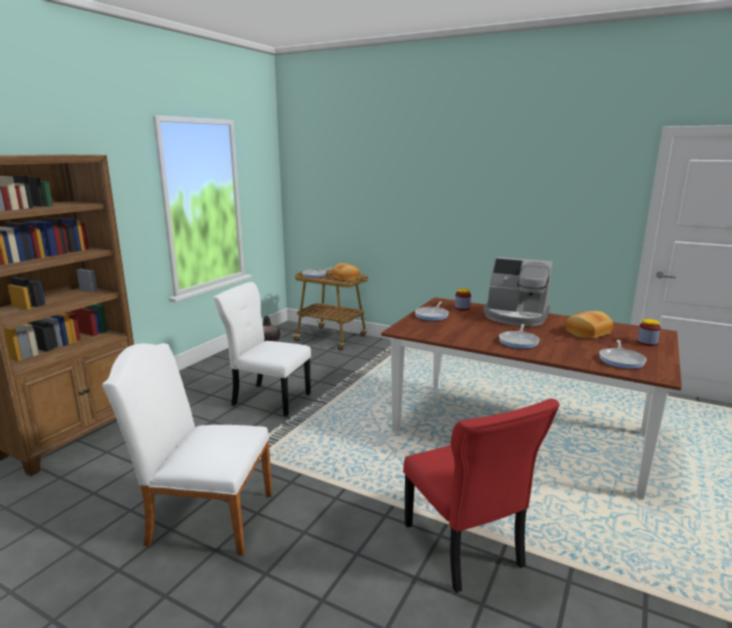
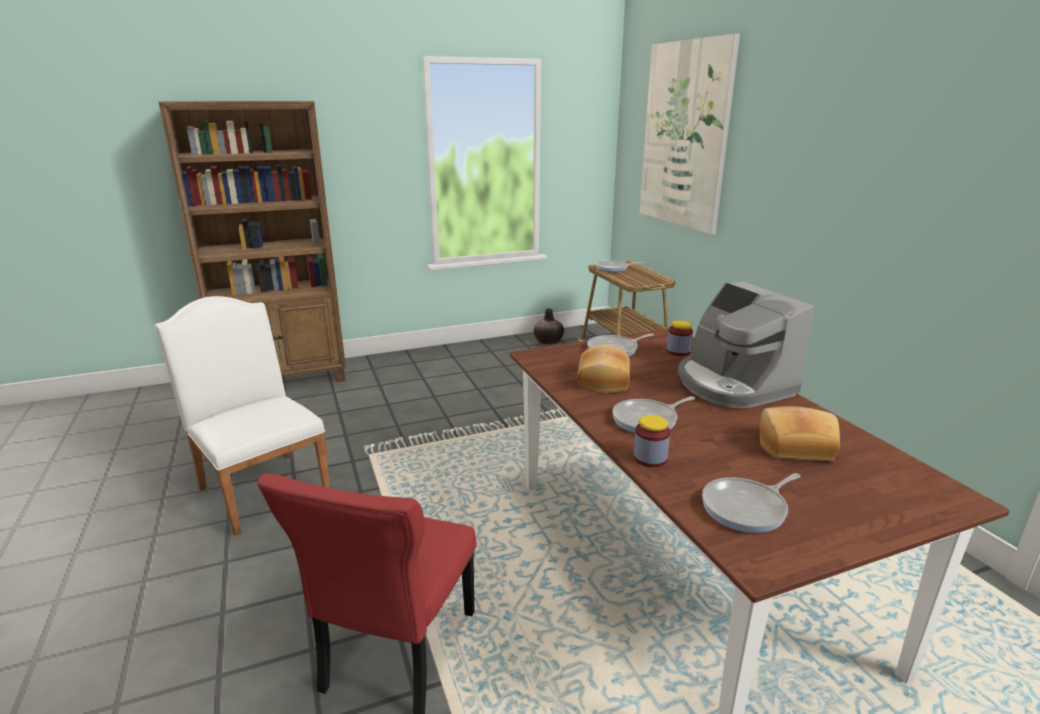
camera: 40 degrees right, 5 degrees up
white chair [213,282,311,416] -> none
bread [332,263,360,281] -> bread moved to [577,344,630,393]
jar [637,319,661,346] -> jar moved to [633,415,670,467]
none -> picture [639,34,740,235]

